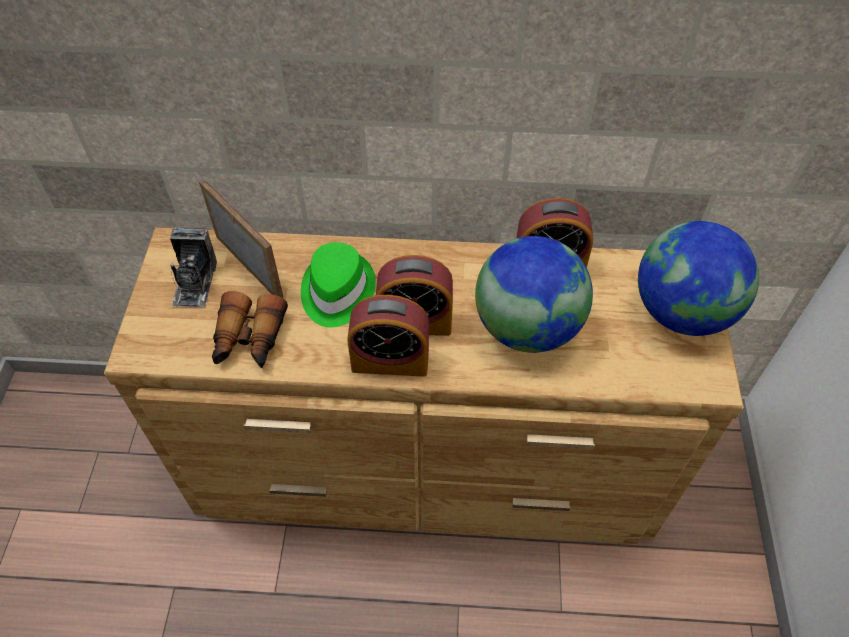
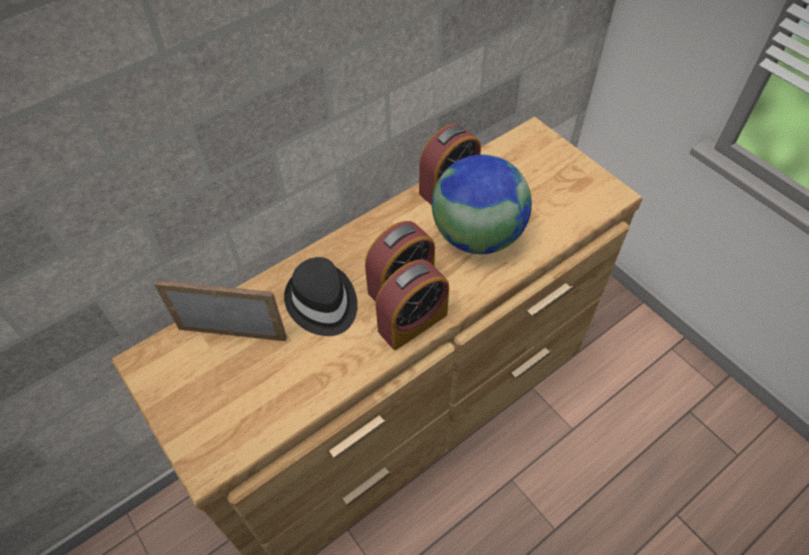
camera: 40 degrees left, 0 degrees up
camera [169,227,217,307] -> none
binoculars [212,291,288,368] -> none
green hat [301,242,376,328] -> black hat [284,257,358,336]
globe [638,221,759,336] -> none

